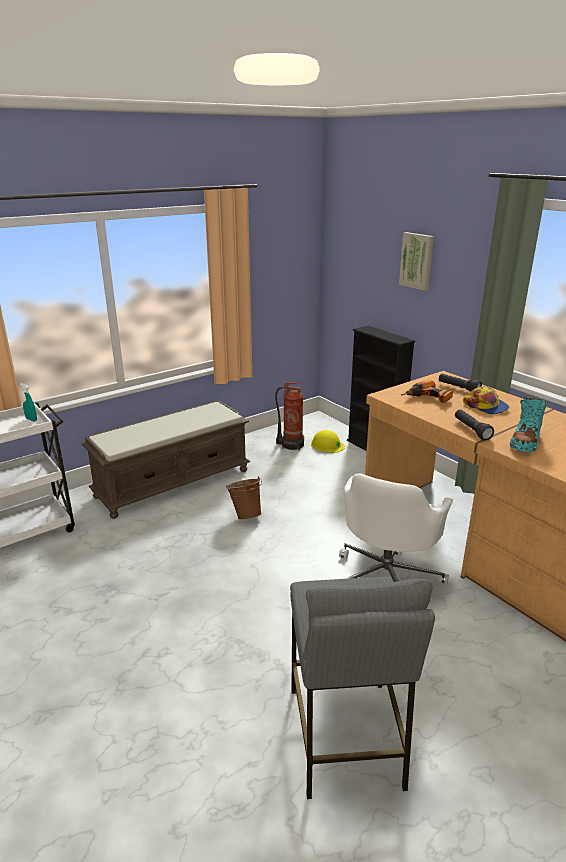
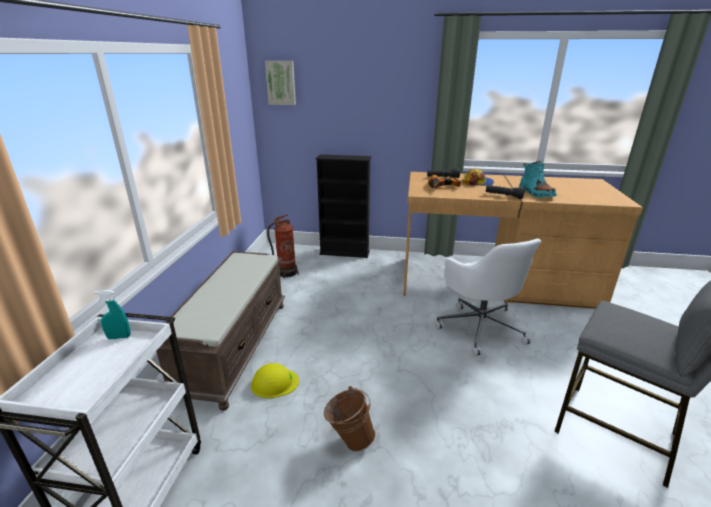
camera: 45 degrees left, 0 degrees up
brown bucket [226,476,262,520] -> brown bucket moved to [324,386,375,451]
yellow hard hat [311,430,345,453] -> yellow hard hat moved to [251,363,299,398]
picture [399,232,434,291] -> picture moved to [265,61,296,105]

